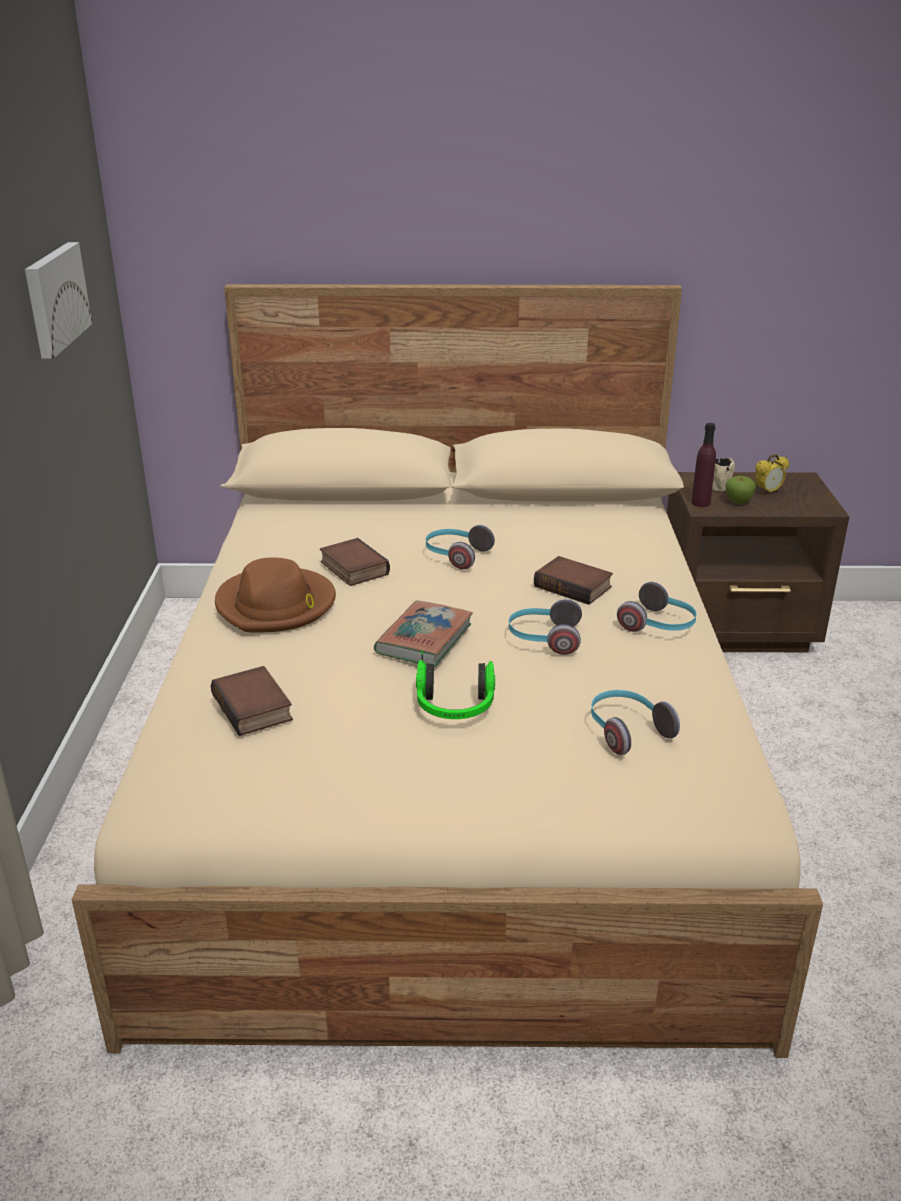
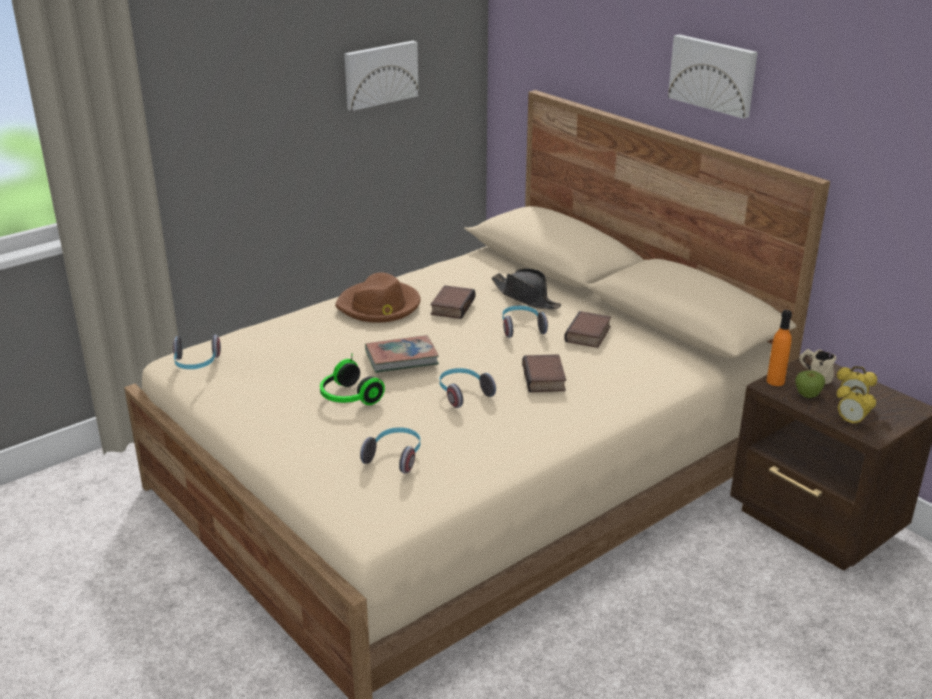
camera: 50 degrees right, 0 degrees up
book [211,666,293,736] -> book moved to [564,311,611,348]
headphones [617,582,697,632] -> headphones moved to [173,335,221,369]
purple bottle [691,423,716,507] -> orange bottle [767,310,792,386]
none -> black hat [491,268,561,310]
none -> picture [668,34,758,119]
none -> alarm clock [837,386,876,427]

